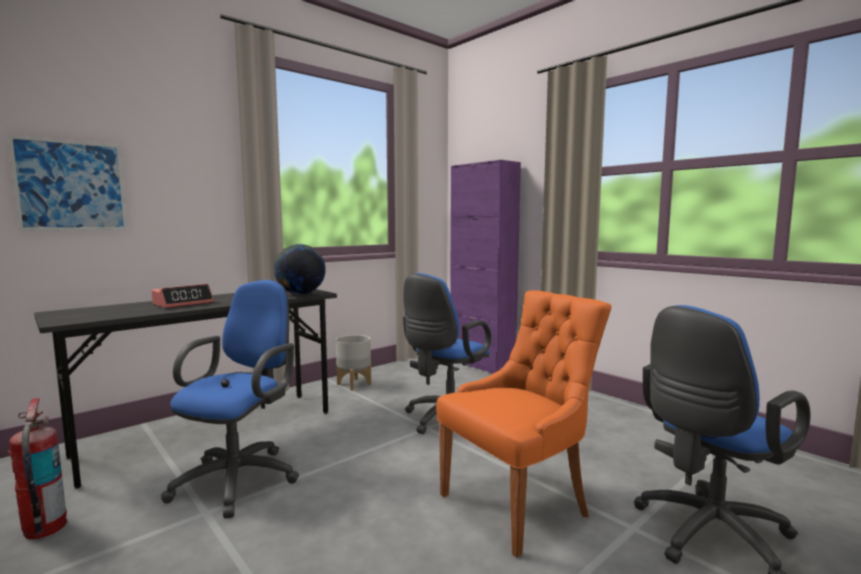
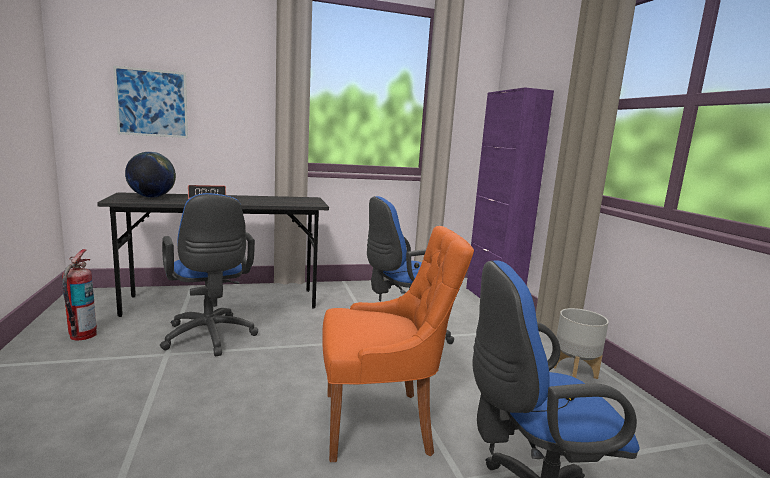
camera: 25 degrees right, 5 degrees up
blue office chair [161,280,299,519] -> blue office chair turned 105 degrees clockwise [160,193,258,356]
globe [274,244,326,295] -> globe moved to [125,152,176,198]
grey planter [336,335,371,390] -> grey planter moved to [554,308,609,379]

